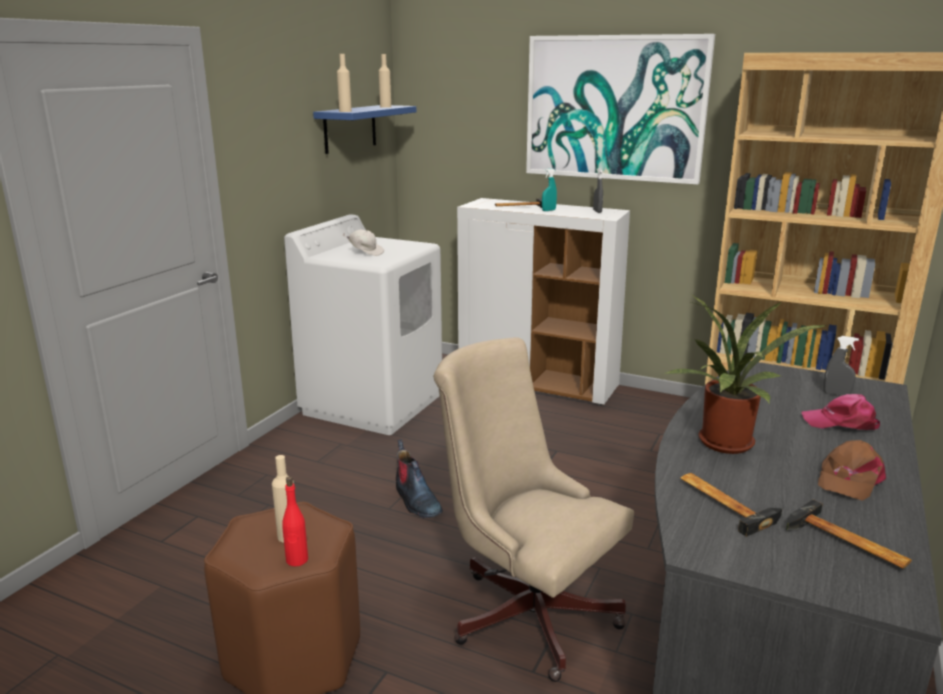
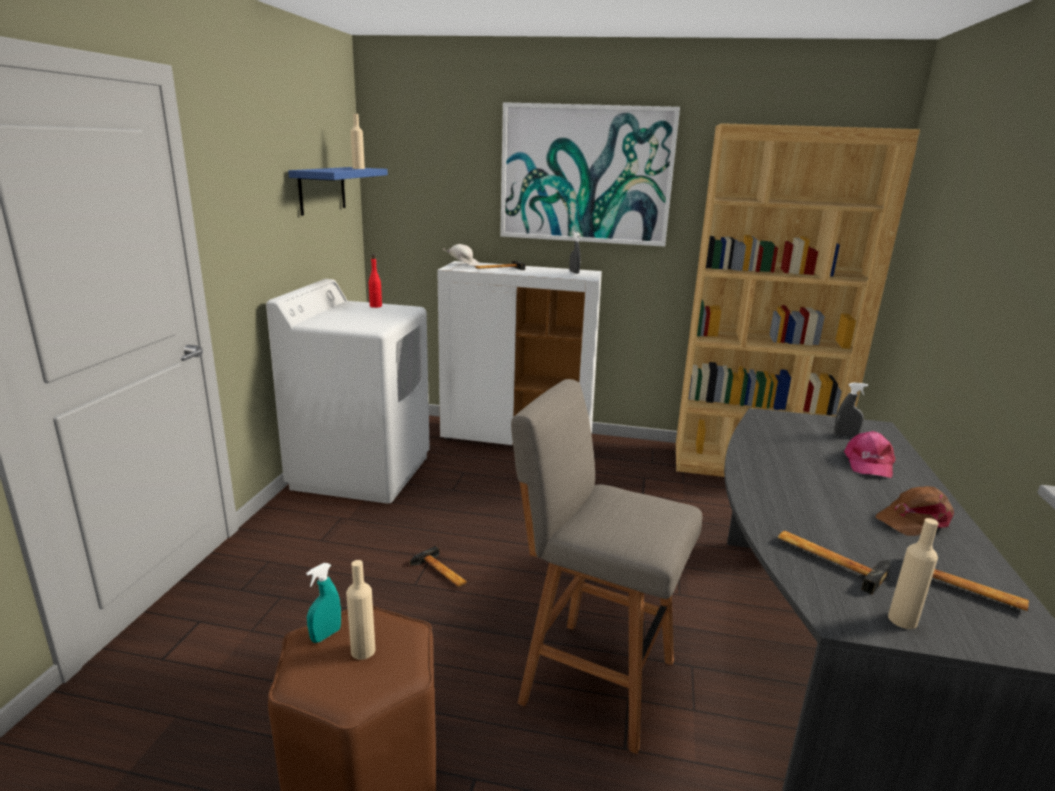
camera: 15 degrees left, 0 degrees up
red bottle [282,477,308,566] -> red bottle moved to [369,254,382,308]
beige bottle [337,54,352,112] -> beige bottle moved to [888,518,939,629]
white cap [343,229,384,256] -> white cap moved to [443,244,479,267]
boot [396,439,443,518] -> hammer [410,546,467,587]
beige office chair [433,337,634,682] -> grey stool [511,379,702,754]
turquoise spray bottle [542,168,557,211] -> turquoise spray bottle moved to [306,563,341,643]
potted plant [663,295,827,454] -> none
pink cap [801,394,880,430] -> pink cap turned 75 degrees counterclockwise [844,431,896,478]
brown cap [818,440,886,501] -> brown cap turned 45 degrees clockwise [876,486,954,536]

